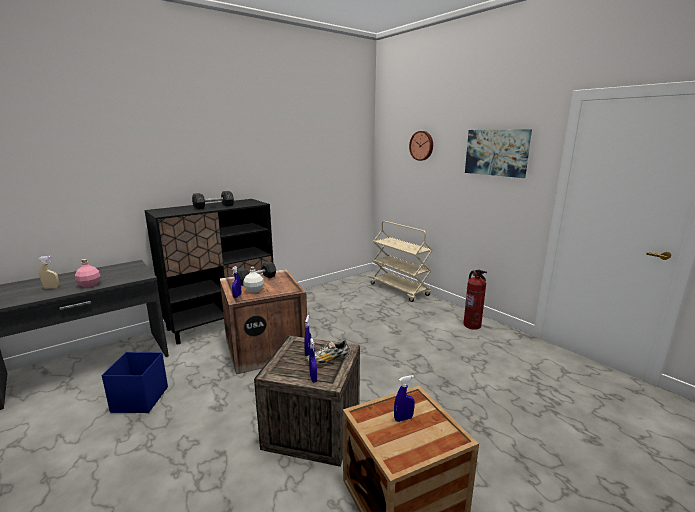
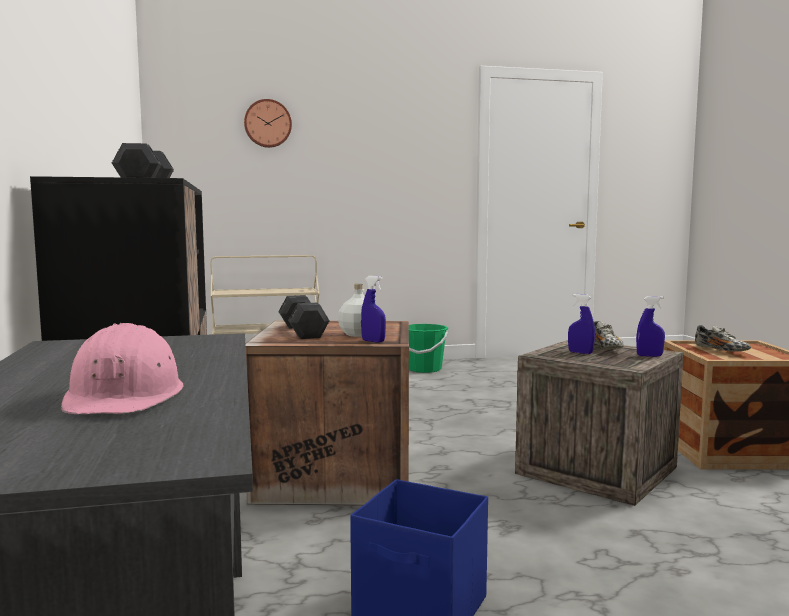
camera: 65 degrees left, 10 degrees down
beige spray bottle [39,256,59,289] -> pink hard hat [61,323,184,414]
pink bottle [75,259,100,287] -> none
blue spray bottle [394,375,415,422] -> shoe [695,325,751,352]
fire extinguisher [464,270,487,330] -> green bucket [409,324,448,373]
picture [465,129,532,178] -> none

